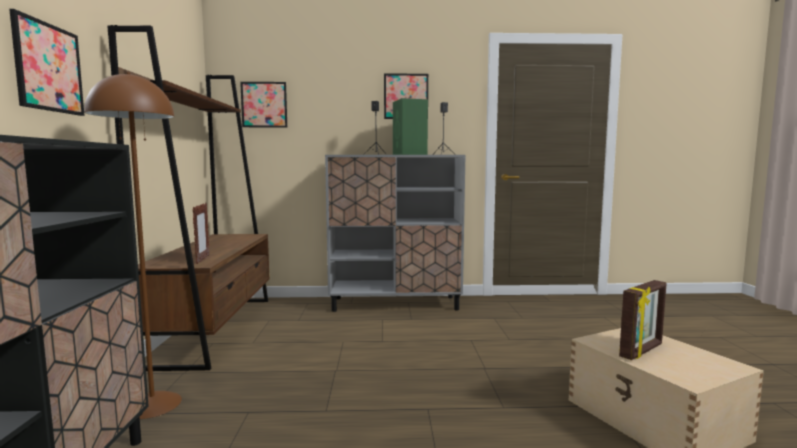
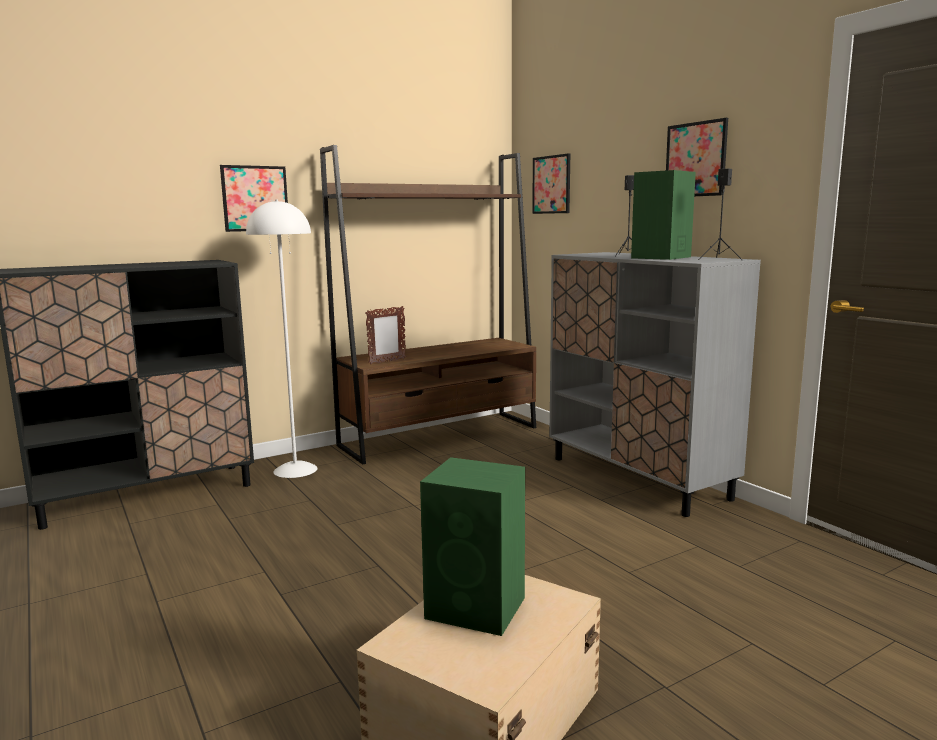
camera: 60 degrees right, 5 degrees up
brown floor lamp [84,72,182,419] -> white floor lamp [246,199,318,478]
picture frame [619,280,666,360] -> green speaker [420,457,525,636]

